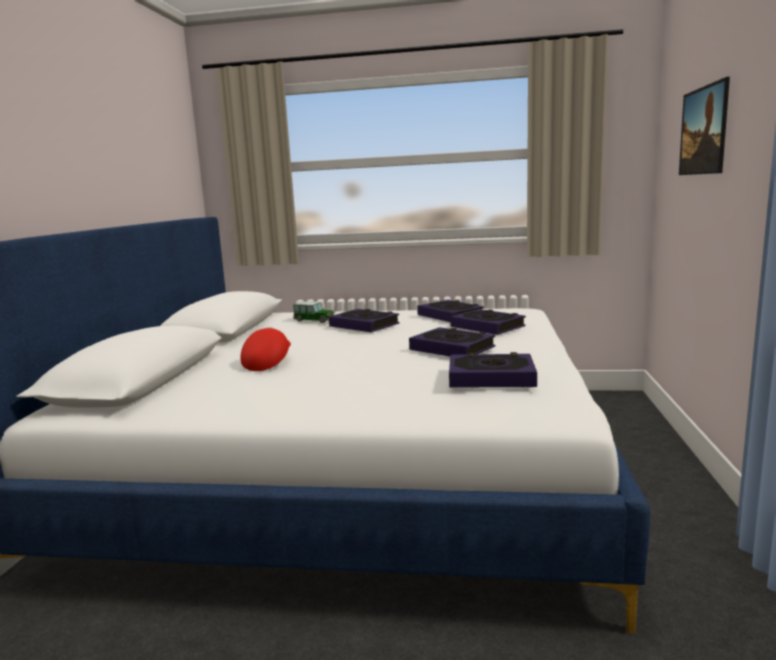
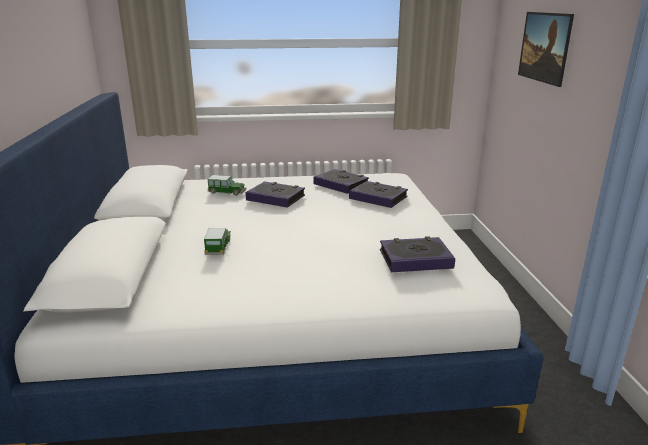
camera: 15 degrees left, 10 degrees up
red cap [241,327,291,371] -> toy car [204,228,231,255]
book [409,327,495,356] -> none

